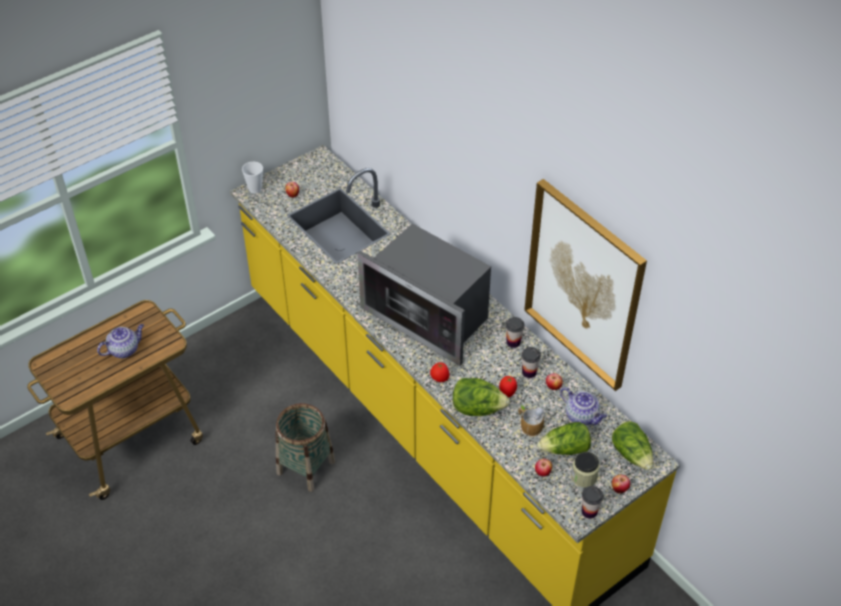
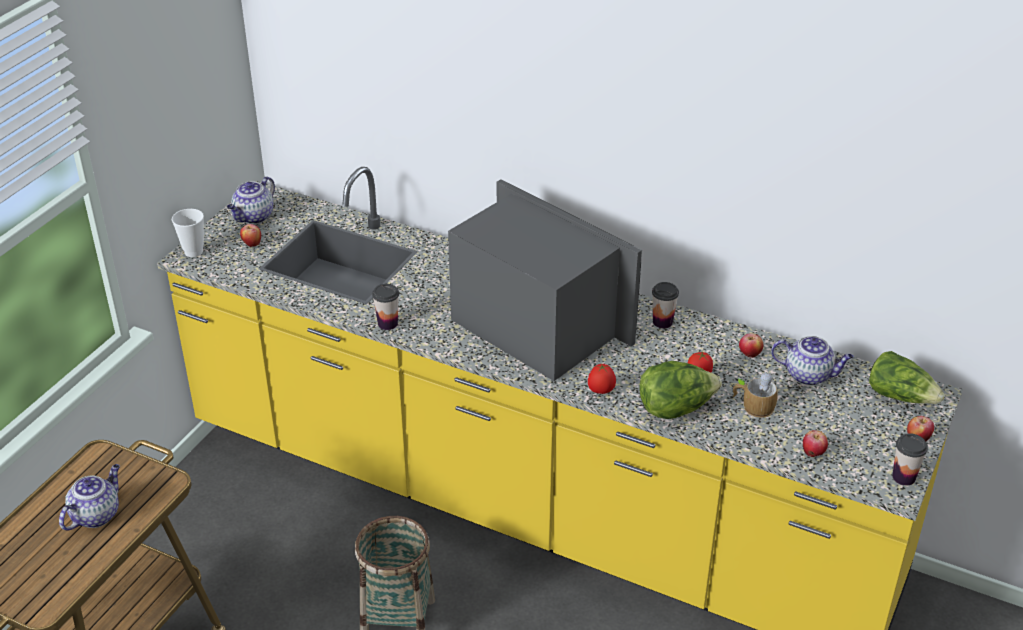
camera: 25 degrees left, 10 degrees down
microwave [357,224,491,366] -> microwave turned 150 degrees counterclockwise [448,179,642,381]
cup [521,347,541,378] -> cup moved to [372,284,399,330]
picture [524,179,647,391] -> none
lettuce [537,422,591,455] -> none
jar [571,452,599,487] -> none
none -> teapot [227,176,275,224]

